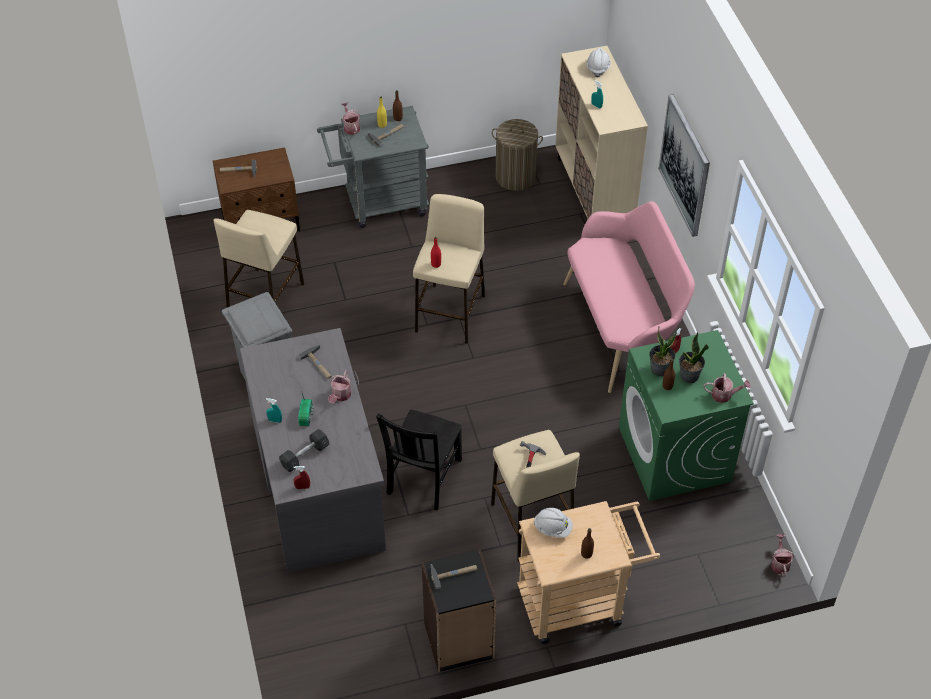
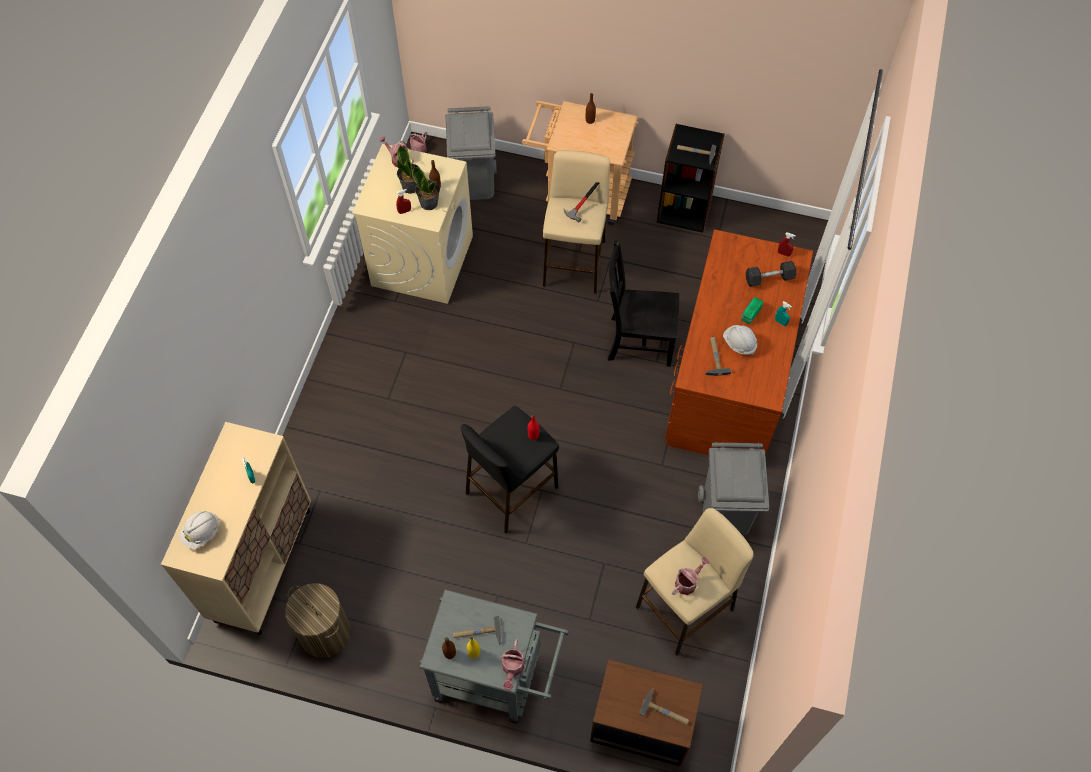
camera: 150 degrees left, 10 degrees up
grey desk [240,328,386,573] -> brown desk [665,229,813,456]
watering can [328,370,351,404] -> watering can moved to [672,557,710,595]
black chair [376,410,462,510] -> black chair turned 135 degrees counterclockwise [608,240,679,367]
beige stool [413,194,485,344] -> black stool [461,406,559,534]
white hard hat [533,508,573,538] -> white hard hat moved to [723,325,757,356]
pink bench [563,201,695,393] -> none
green washing machine [619,330,754,501] -> beige washing machine [352,144,473,304]
picture [659,94,710,237] -> none
none -> grey trash can [446,106,497,200]

